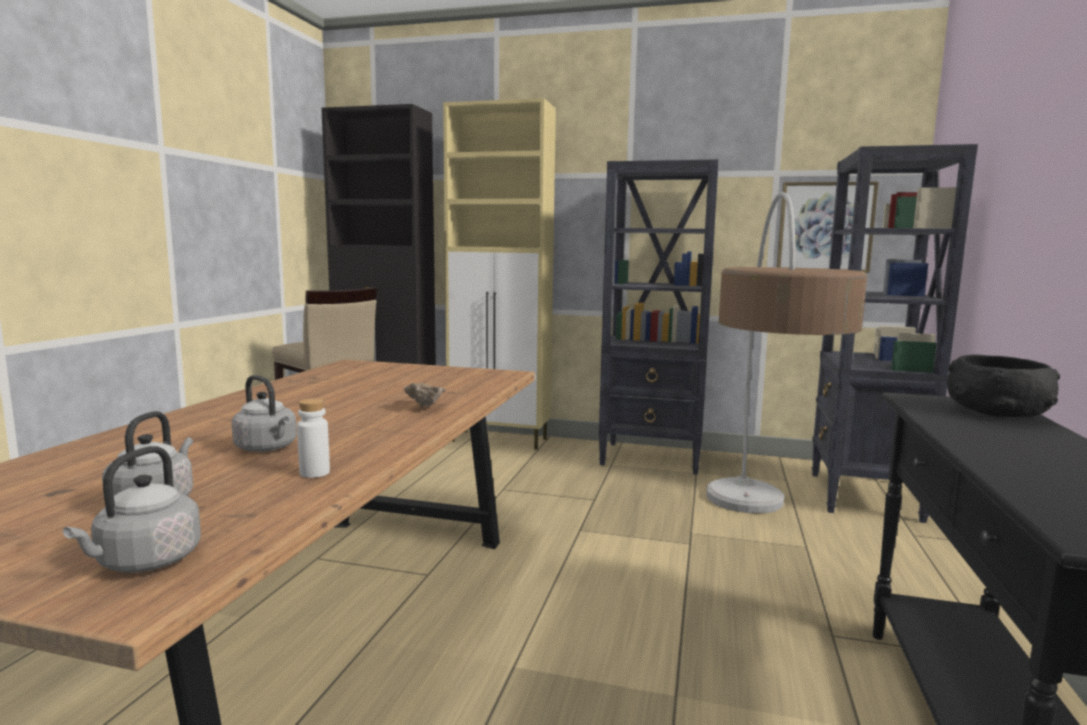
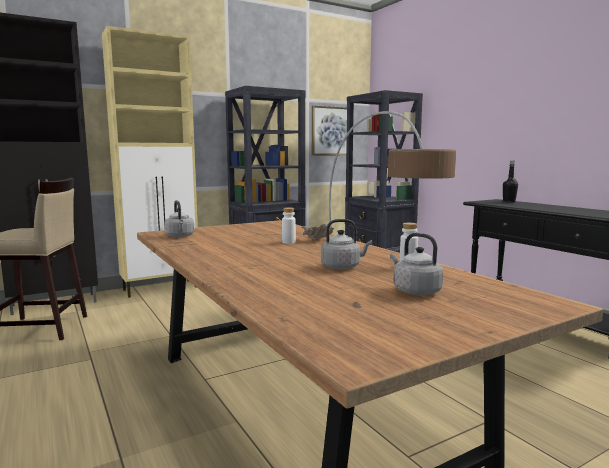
camera: 45 degrees left, 0 degrees up
grey kettle [63,446,201,573] -> grey kettle moved to [165,200,195,237]
black bowl [947,354,1060,417] -> black bottle [503,161,518,202]
none -> white bottle [282,208,296,244]

